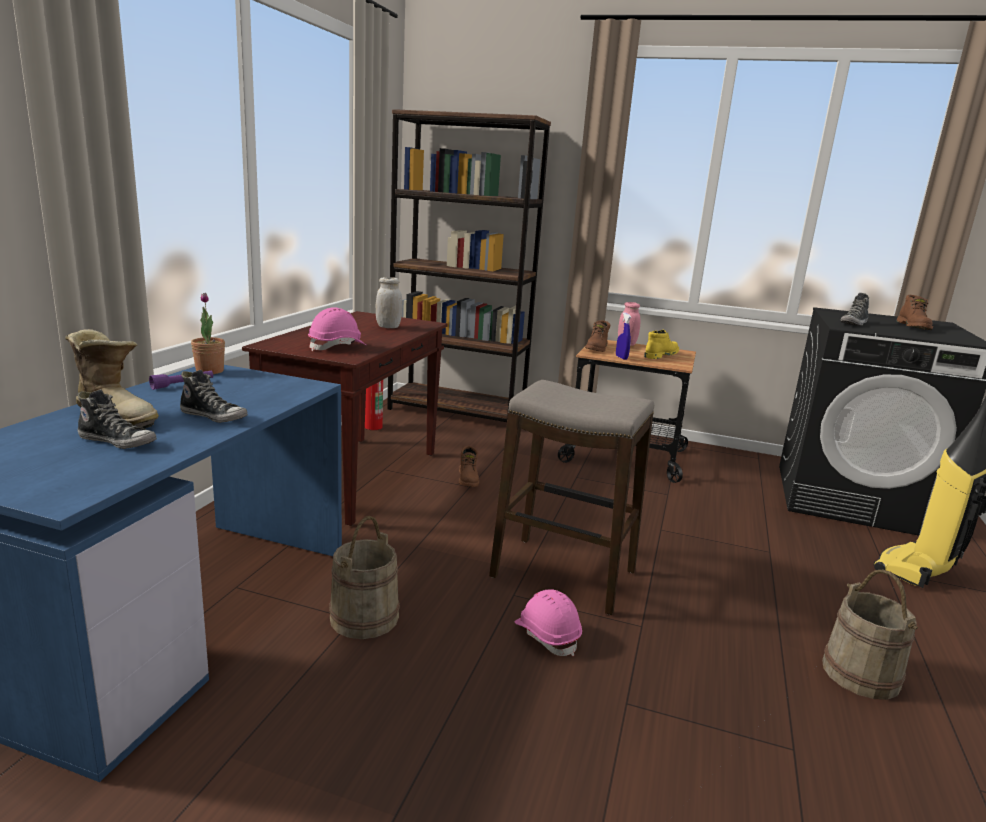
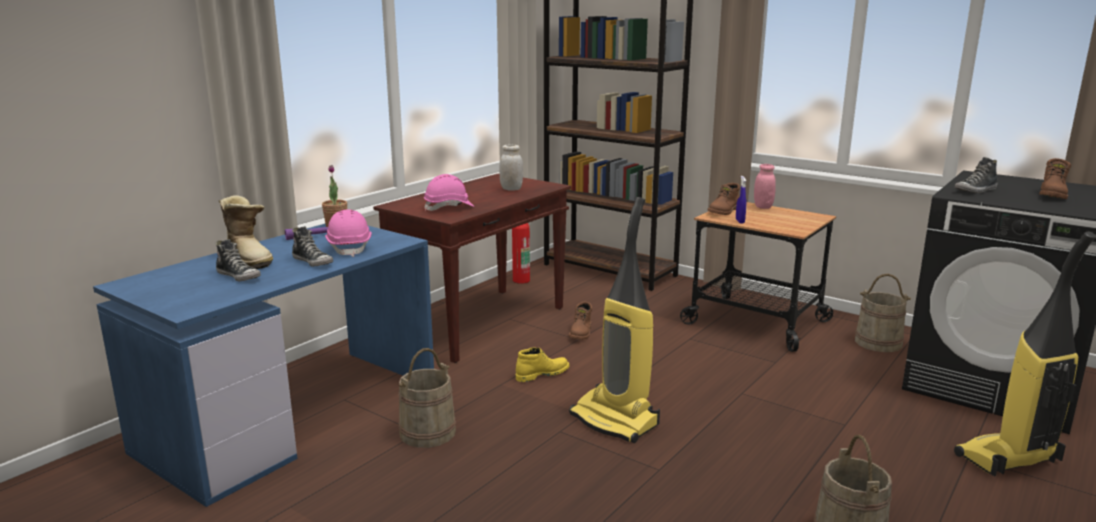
camera: 20 degrees right, 0 degrees up
stool [489,380,654,615] -> vacuum cleaner [569,197,660,443]
pink hard hat [515,589,582,656] -> pink hard hat moved to [325,210,372,257]
yellow boot [644,330,679,359] -> yellow boot moved to [516,347,569,382]
none -> beige bucket [855,274,911,352]

